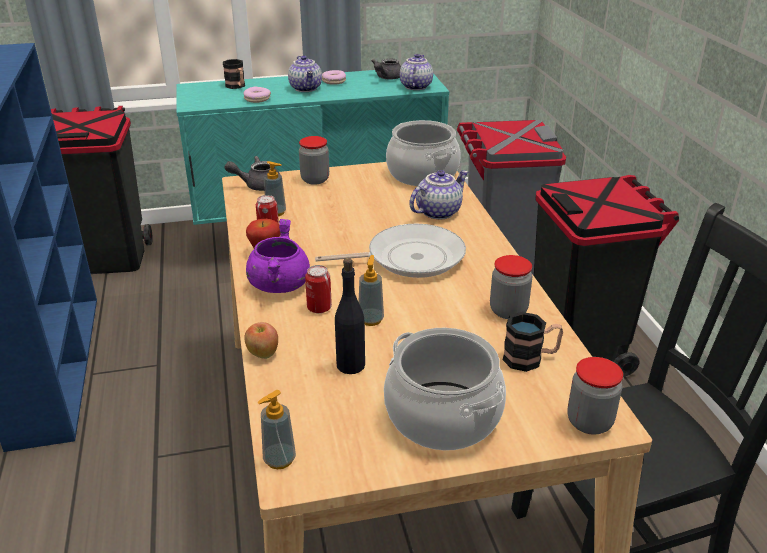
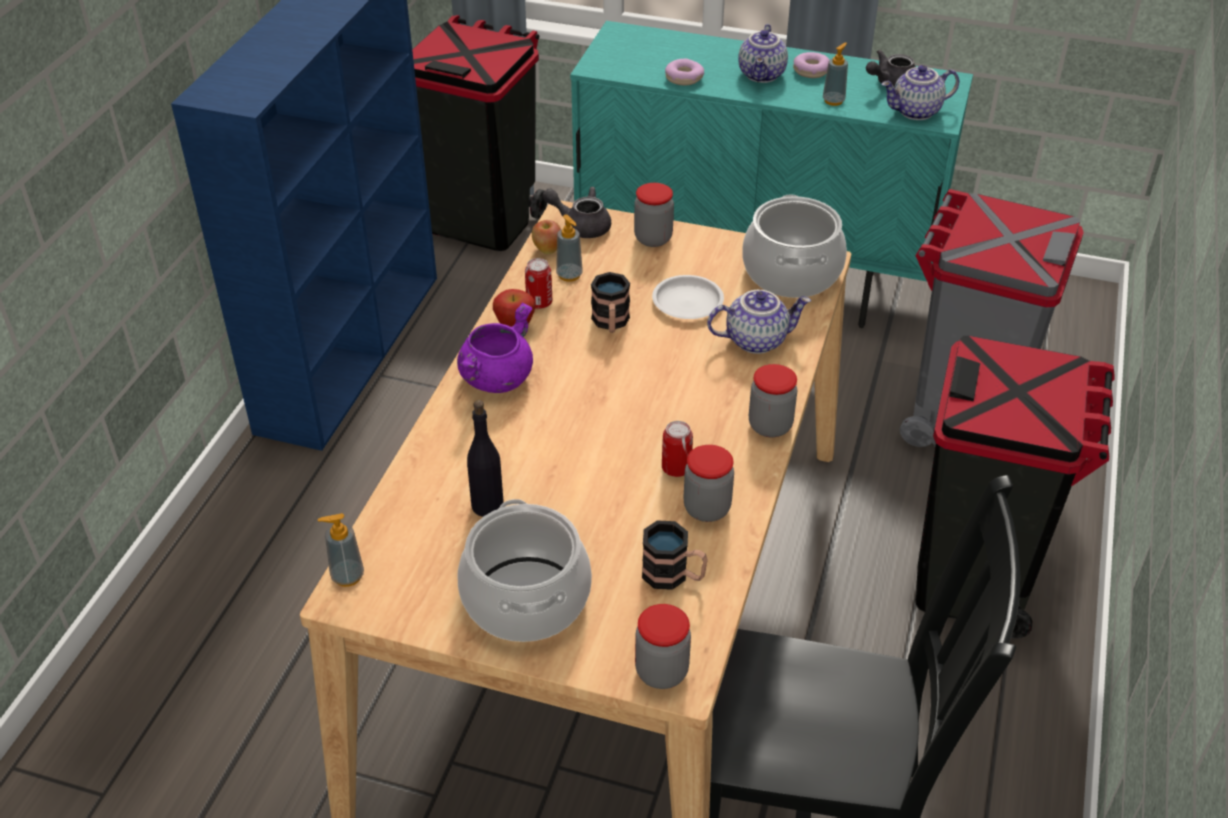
camera: 30 degrees right, 10 degrees up
mug [223,59,245,89] -> mug moved to [591,272,630,333]
apple [244,322,278,359] -> apple moved to [532,220,561,254]
can [305,265,332,313] -> can moved to [662,421,693,477]
frying pan [315,224,466,278] -> none
soap dispenser [359,255,384,326] -> soap dispenser moved to [823,43,848,106]
teapot [400,54,433,90] -> teapot turned 150 degrees counterclockwise [881,65,959,120]
none -> white plate [652,275,724,319]
none -> jar [749,364,798,437]

